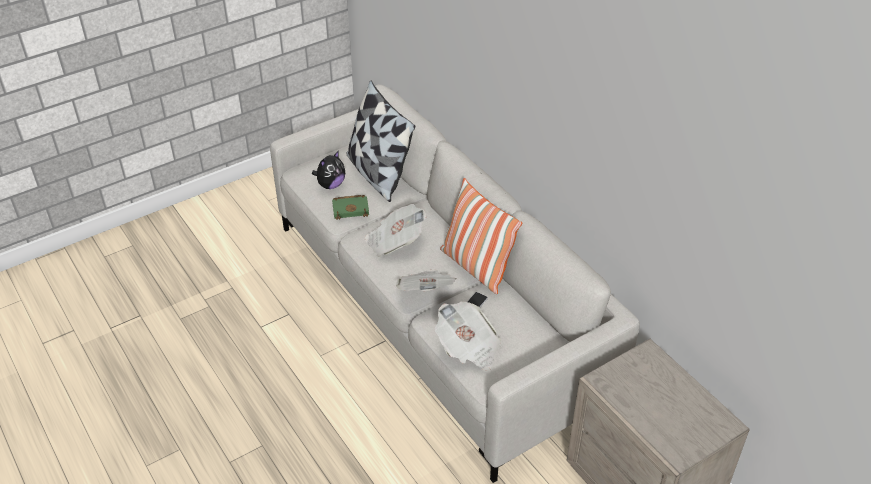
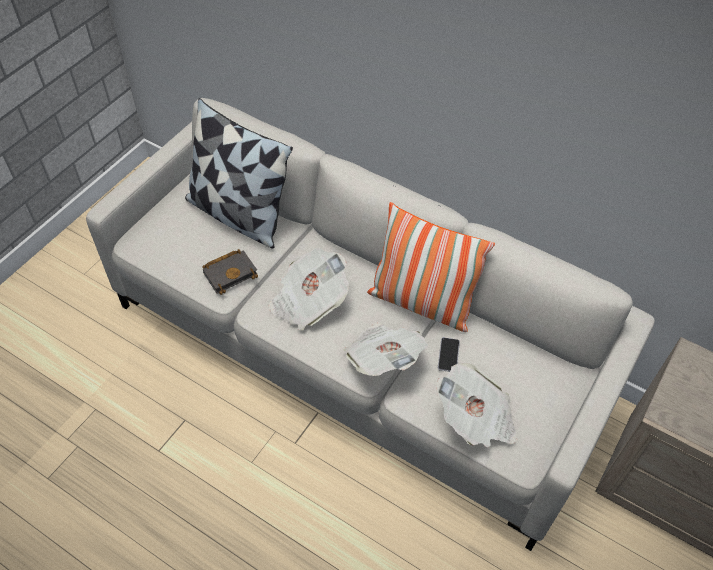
camera: 25 degrees left, 10 degrees up
plush toy [312,151,345,189] -> none
green book [332,195,369,220] -> black book [202,249,258,295]

